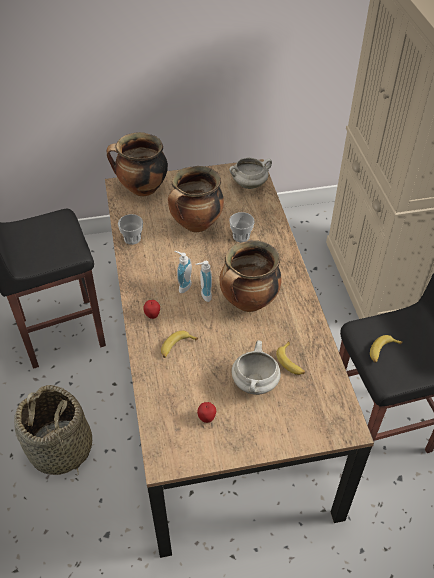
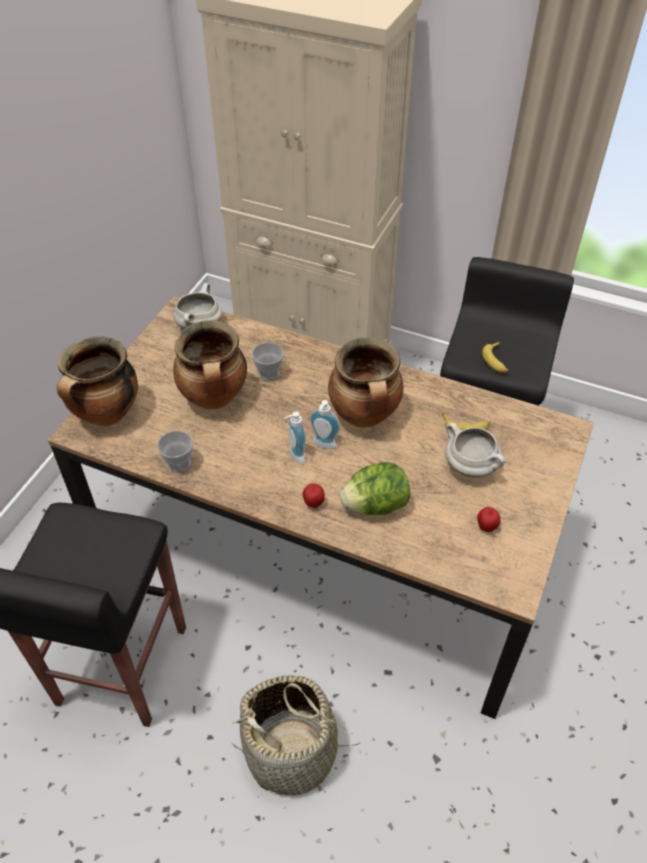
camera: 55 degrees left, 0 degrees up
banana [161,331,198,358] -> lettuce [340,462,410,515]

